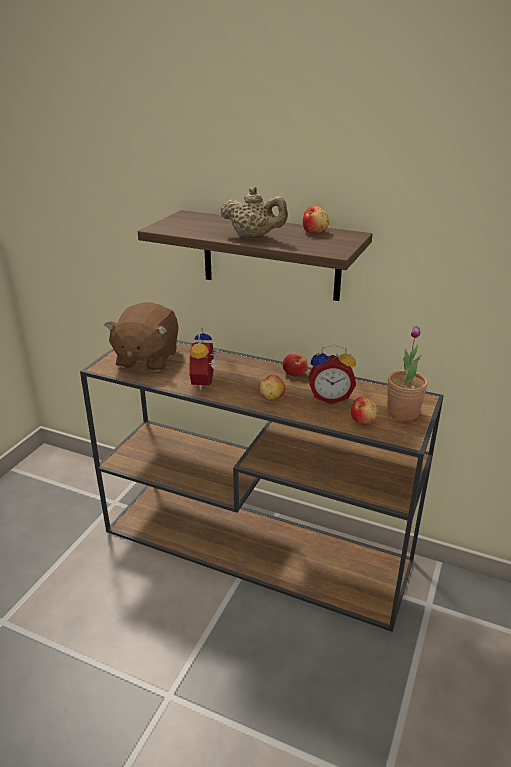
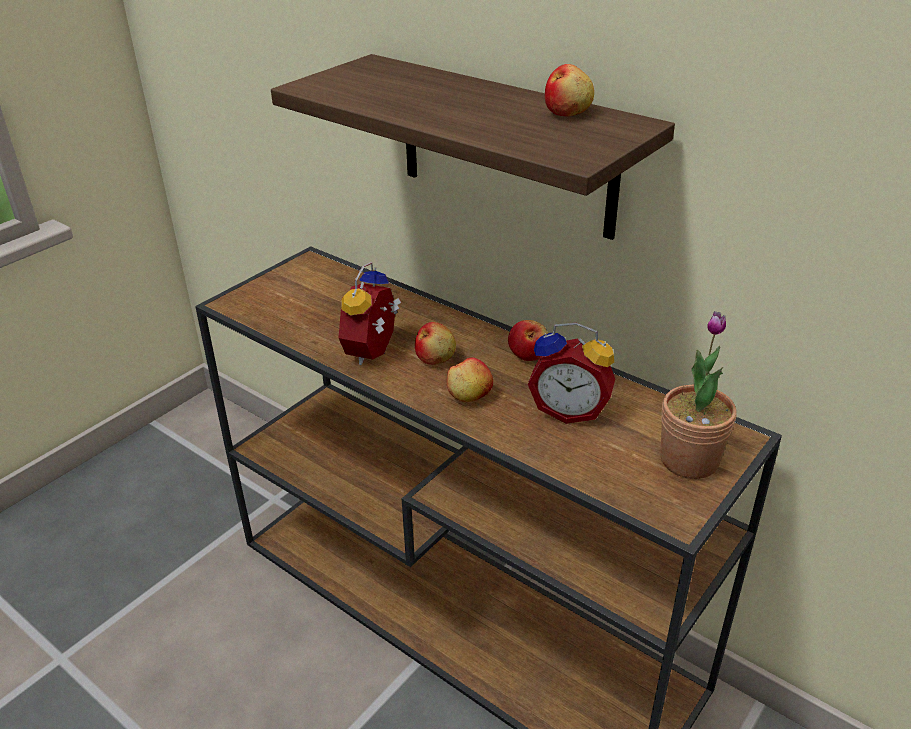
camera: 15 degrees right, 5 degrees up
brown plush toy [104,302,179,372] -> none
beige teapot [220,187,288,239] -> none
apple [351,397,378,424] -> apple moved to [415,322,456,365]

